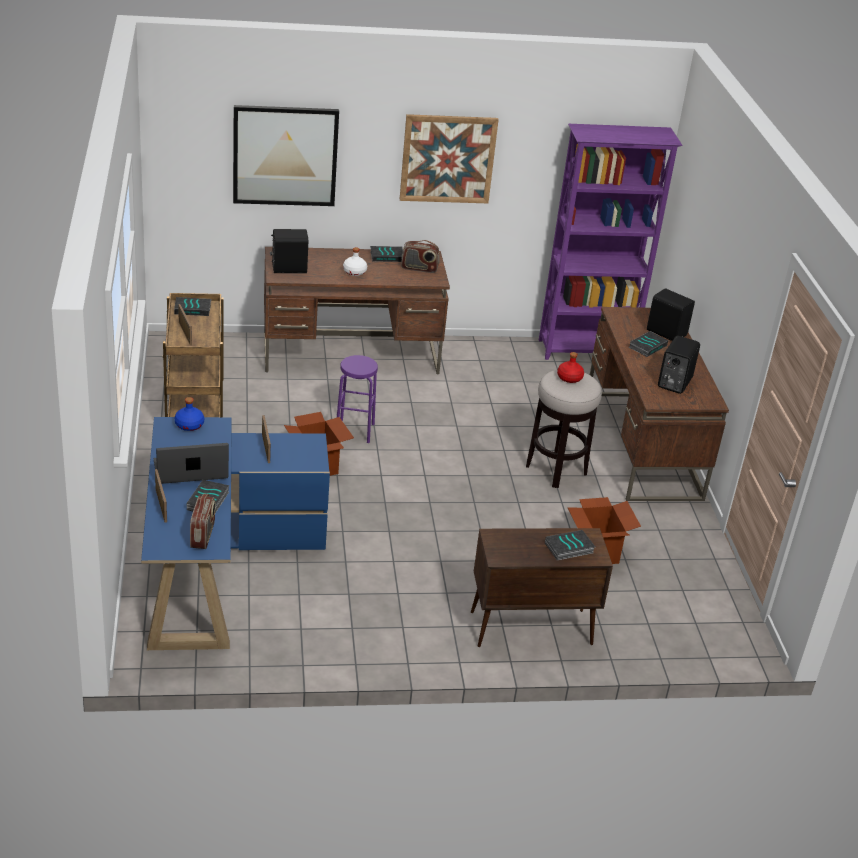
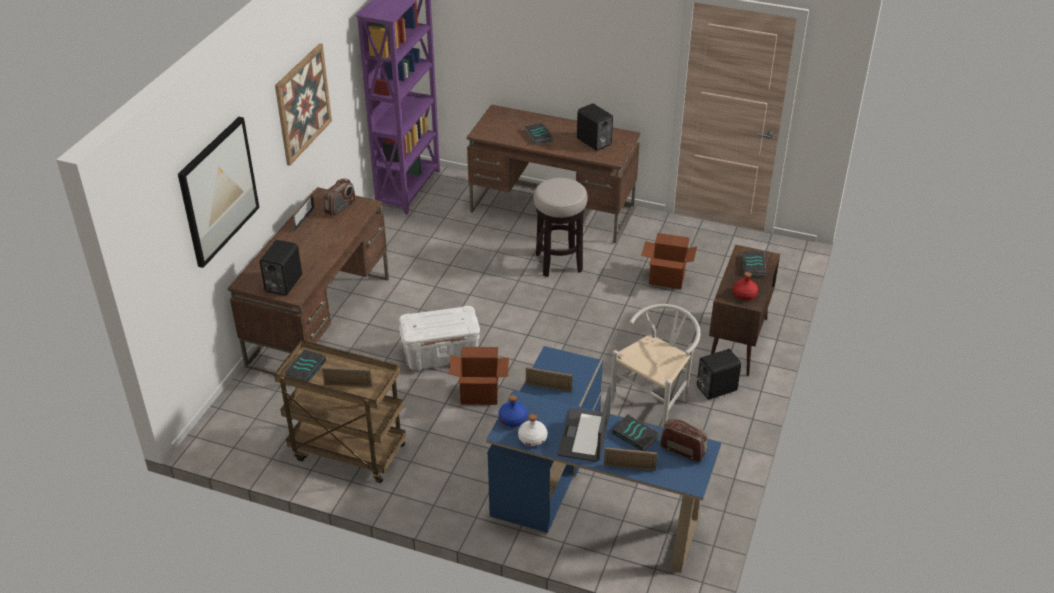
camera: 60 degrees left, 5 degrees up
purple stool [337,355,378,443] -> white storage box [399,306,480,371]
white bottle [343,247,367,276] -> white bottle moved to [518,414,547,446]
book [370,246,403,262] -> picture frame [292,193,315,231]
red bottle [557,352,584,383] -> red bottle moved to [733,272,758,300]
black speaker [647,288,695,341] -> black speaker moved to [697,349,741,400]
none -> white chair [611,304,700,428]

